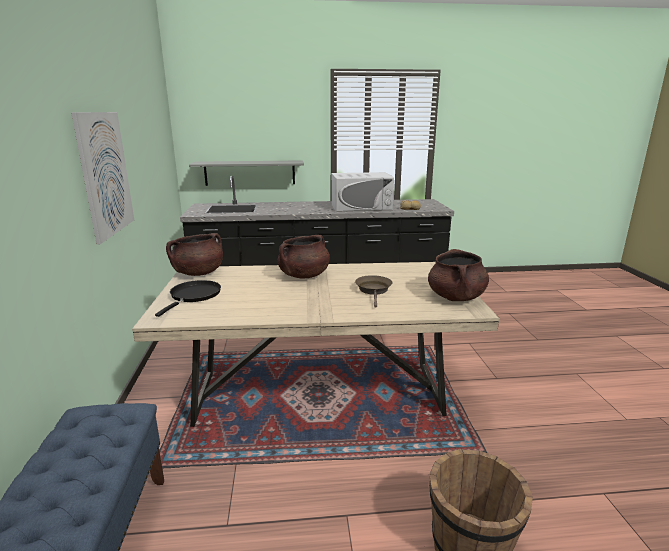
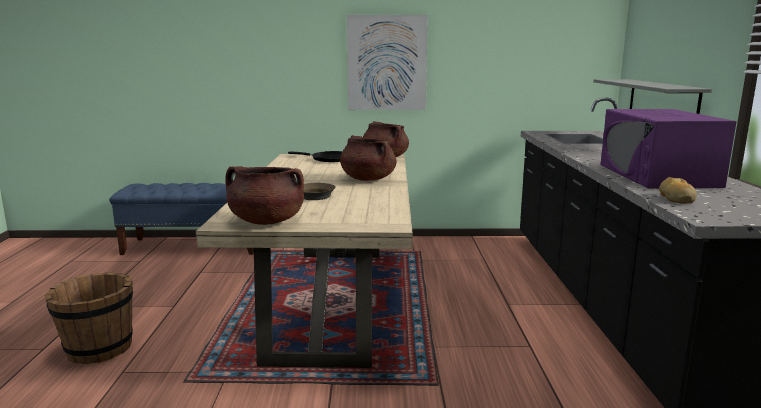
camera: 95 degrees right, 5 degrees down
white microwave [331,172,394,212] -> purple microwave [601,109,737,189]

